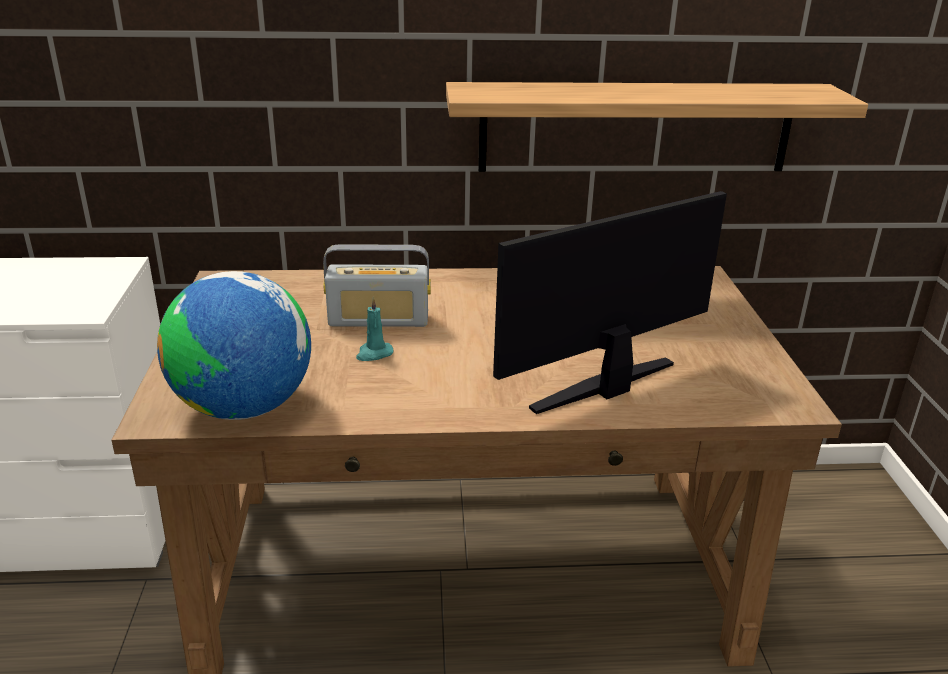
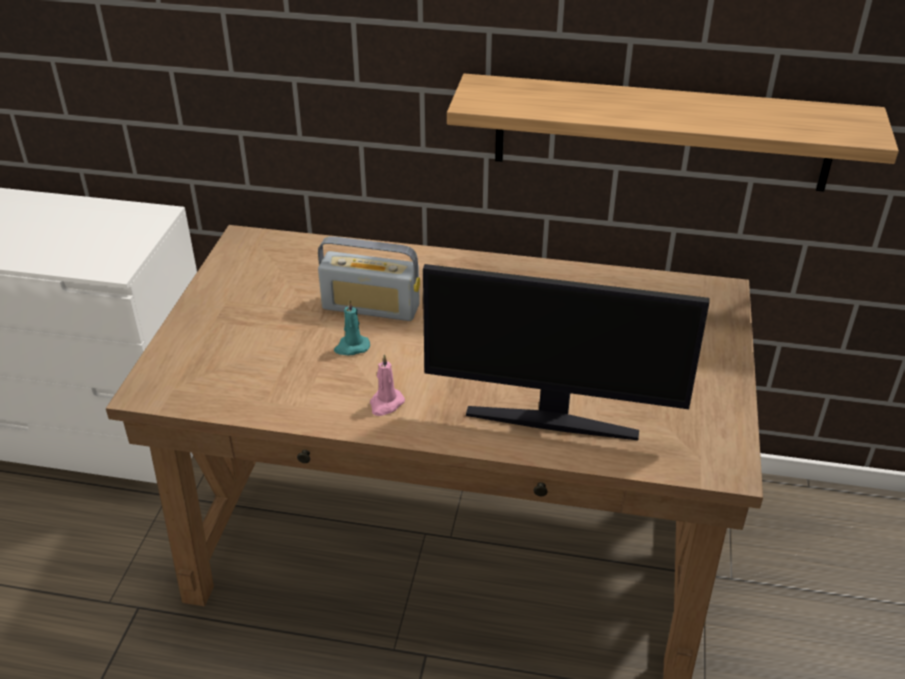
camera: 15 degrees right, 10 degrees up
globe [157,271,311,420] -> none
monitor [493,191,727,414] -> monitor turned 150 degrees counterclockwise [423,264,709,440]
none -> pink candle [370,354,405,416]

